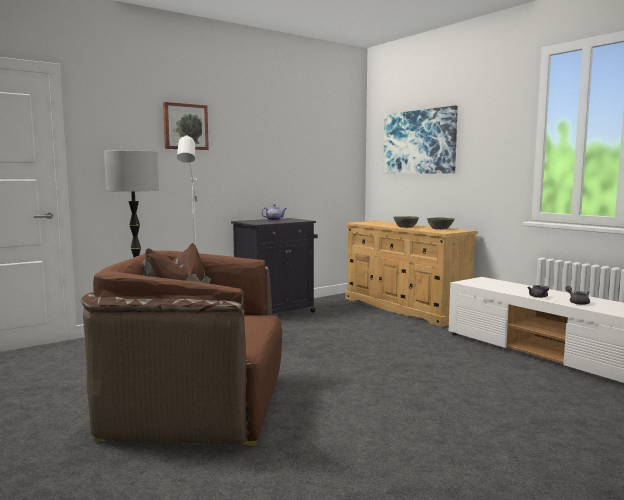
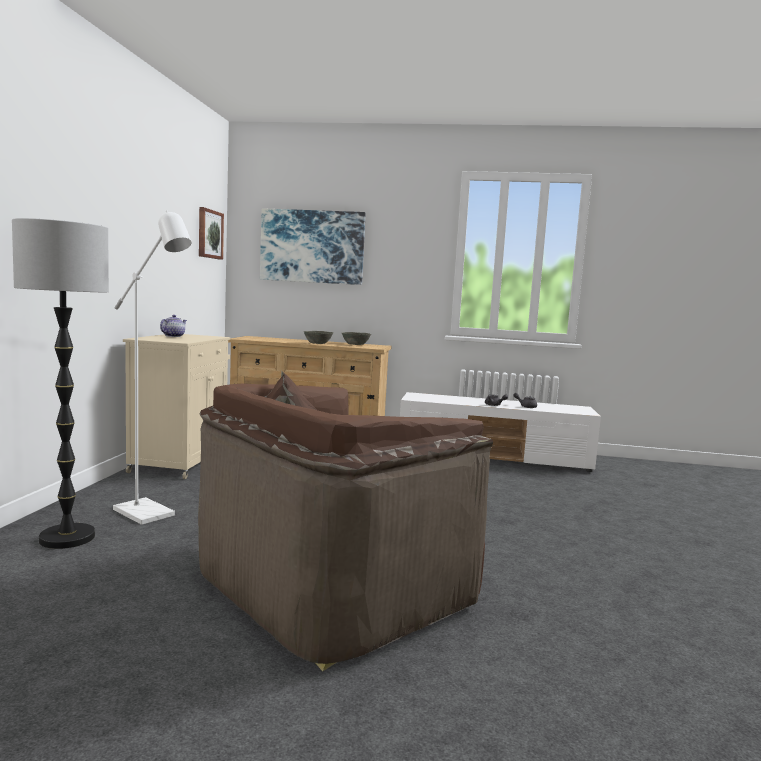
camera: 45 degrees left, 0 degrees up
picture [163,102,209,150] -> picture moved to [199,207,224,260]
black cabinet [231,218,318,314] -> beige cabinet [123,334,230,479]

